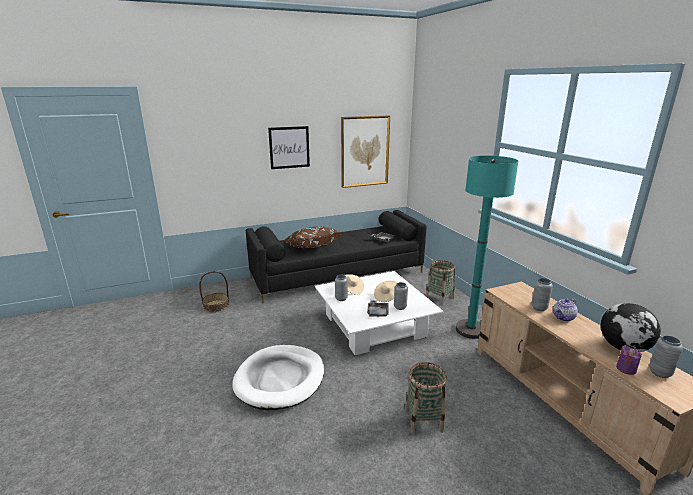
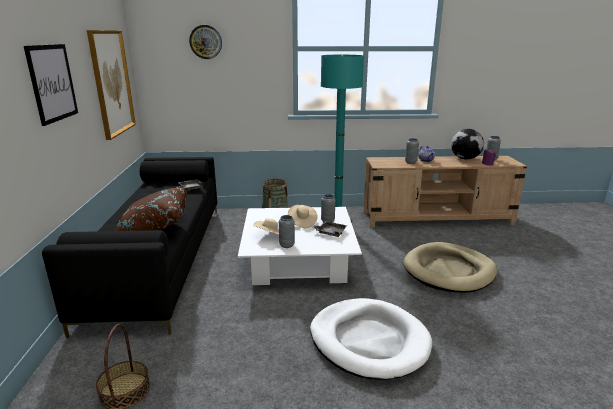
camera: 70 degrees left, 0 degrees up
basket [405,362,447,434] -> beige dog bed [403,242,497,293]
none -> wall clock [189,25,222,59]

